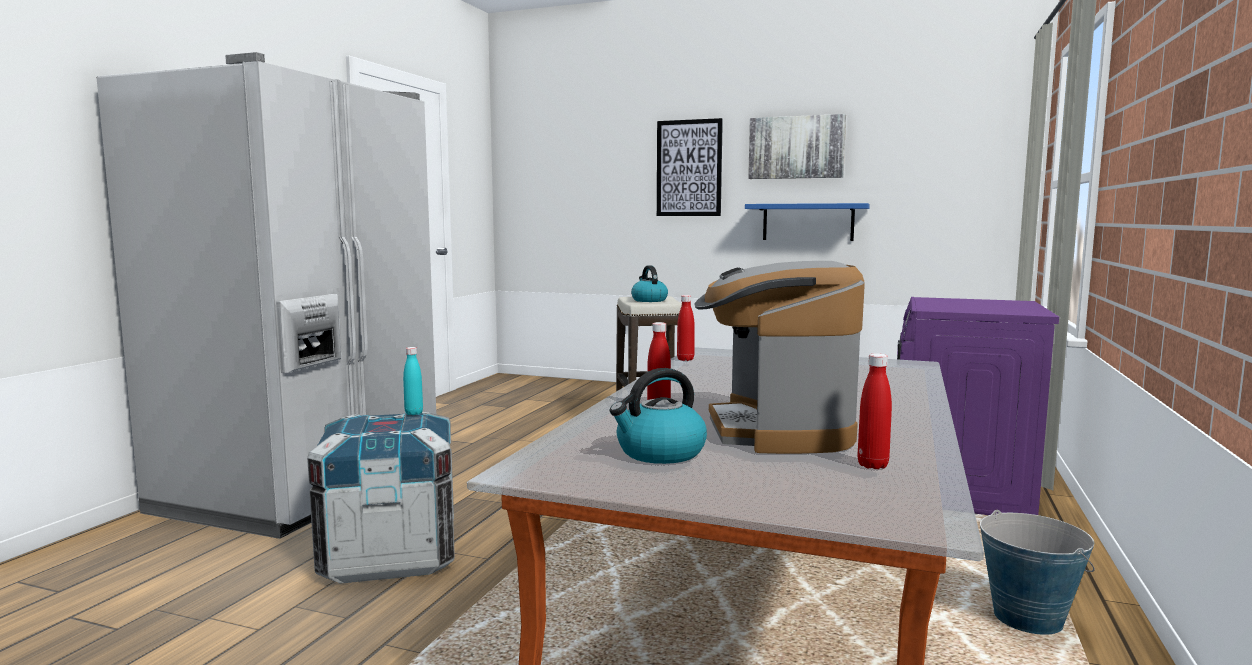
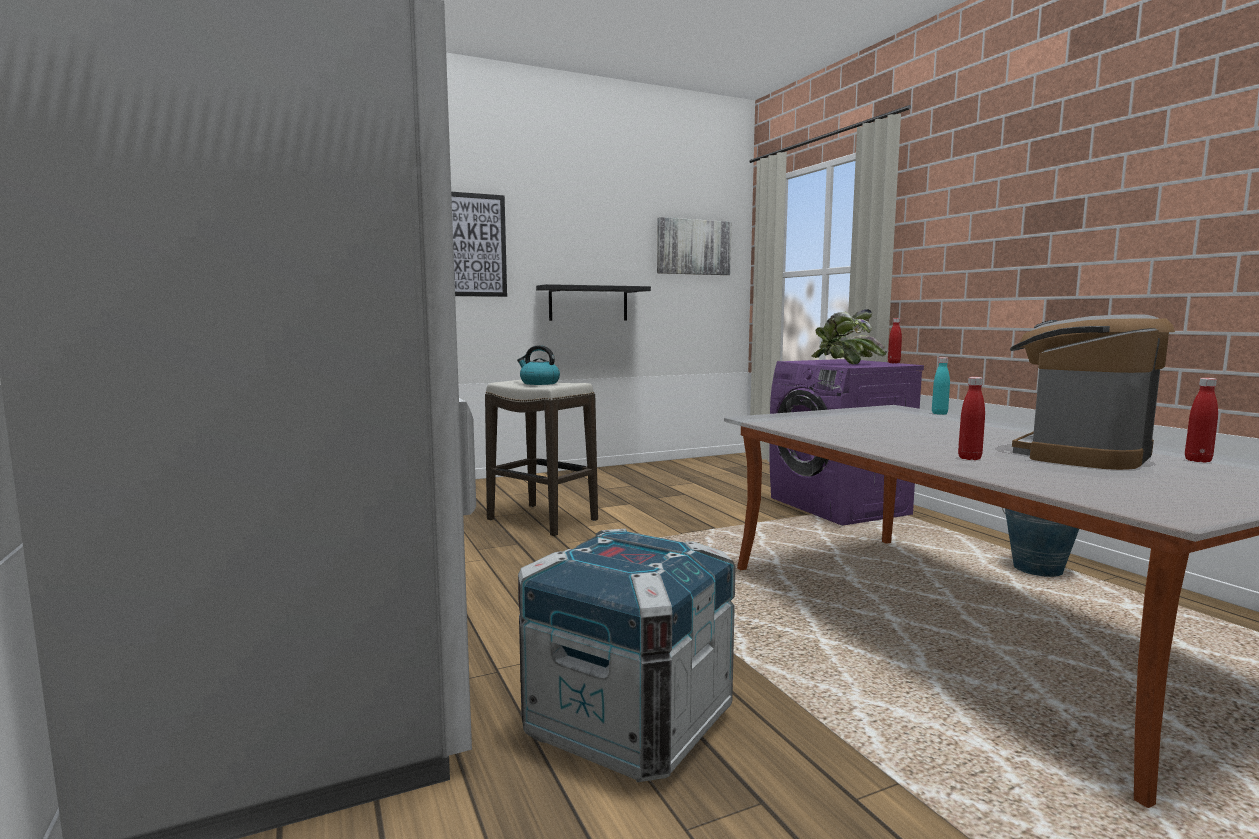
camera: 45 degrees left, 0 degrees up
turquoise bottle [403,347,423,415] -> turquoise bottle moved to [932,357,950,415]
kettle [610,368,707,464] -> none
red bottle [677,295,695,361] -> red bottle moved to [888,318,902,363]
coffee machine [694,261,865,454] -> coffee machine turned 90 degrees clockwise [1010,314,1175,470]
blue shelf [745,203,870,241] -> black shelf [536,284,651,321]
picture [748,114,846,179] -> picture moved to [657,217,731,275]
none -> potted plant [811,309,888,364]

